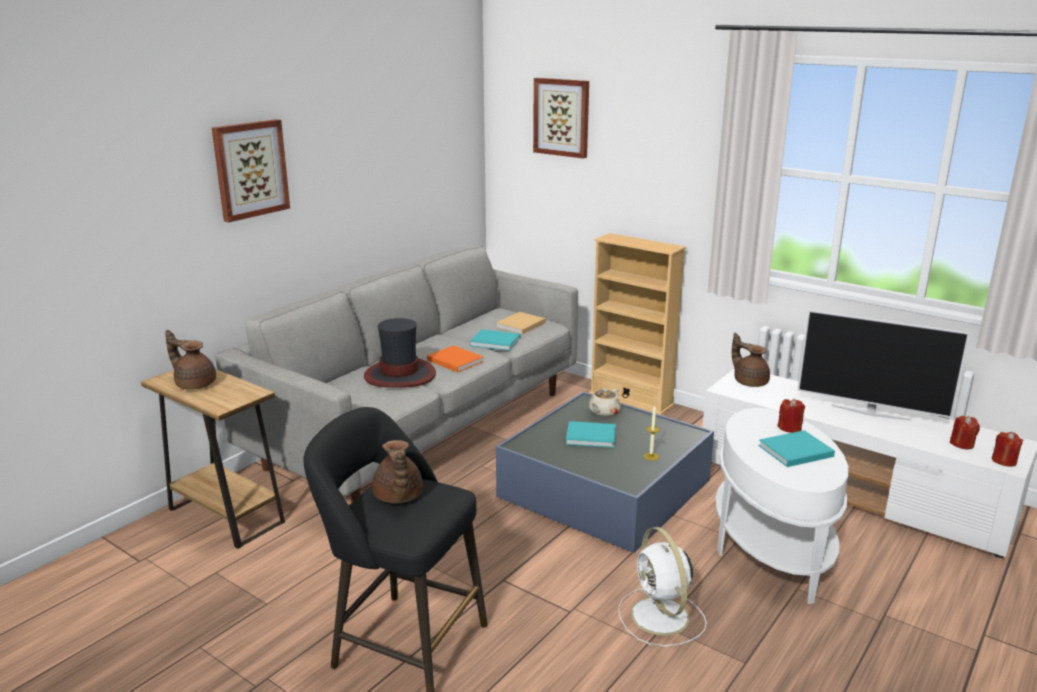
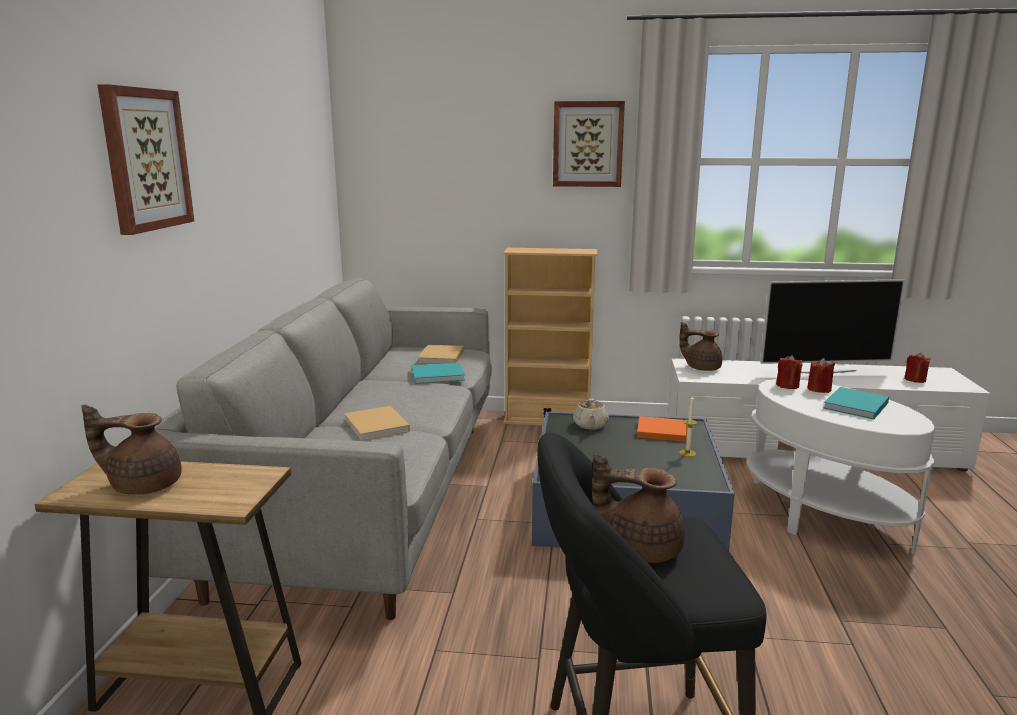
camera: 30 degrees left, 5 degrees down
hat [364,318,436,388] -> beige book [344,406,410,441]
brown teapot [372,440,422,504] -> brown teapot turned 150 degrees clockwise [592,453,685,563]
orange book [427,345,484,372] -> orange book moved to [637,416,688,442]
picture [533,78,589,159] -> picture moved to [553,101,625,187]
turquoise book [566,421,616,448] -> none
white fan [618,527,707,647] -> none
red candle [992,432,1023,467] -> red candle moved to [776,355,803,389]

